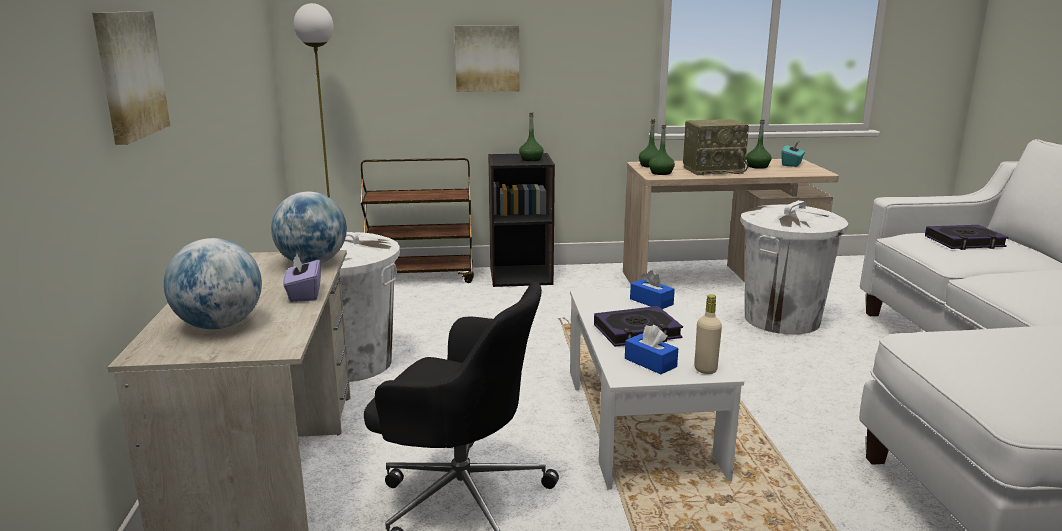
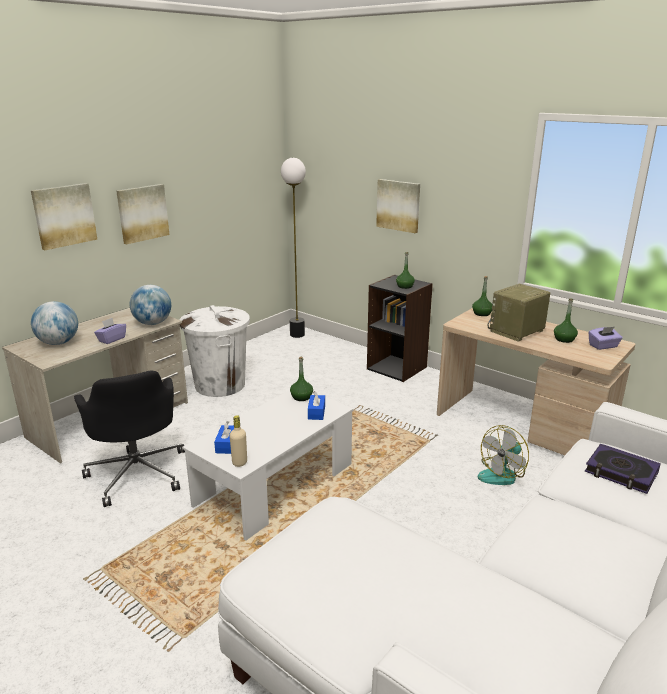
camera: 45 degrees right, 5 degrees up
brown cart [361,158,474,283] -> none
book [594,306,683,347] -> none
green bottle [649,124,675,175] -> green bottle moved to [290,357,313,401]
radio [683,119,749,175] -> radio turned 105 degrees clockwise [487,284,550,342]
white trash can [741,200,848,335] -> fan [478,425,529,485]
turquoise tissue box [782,142,805,167] -> purple tissue box [589,327,623,350]
none -> picture [116,184,169,244]

